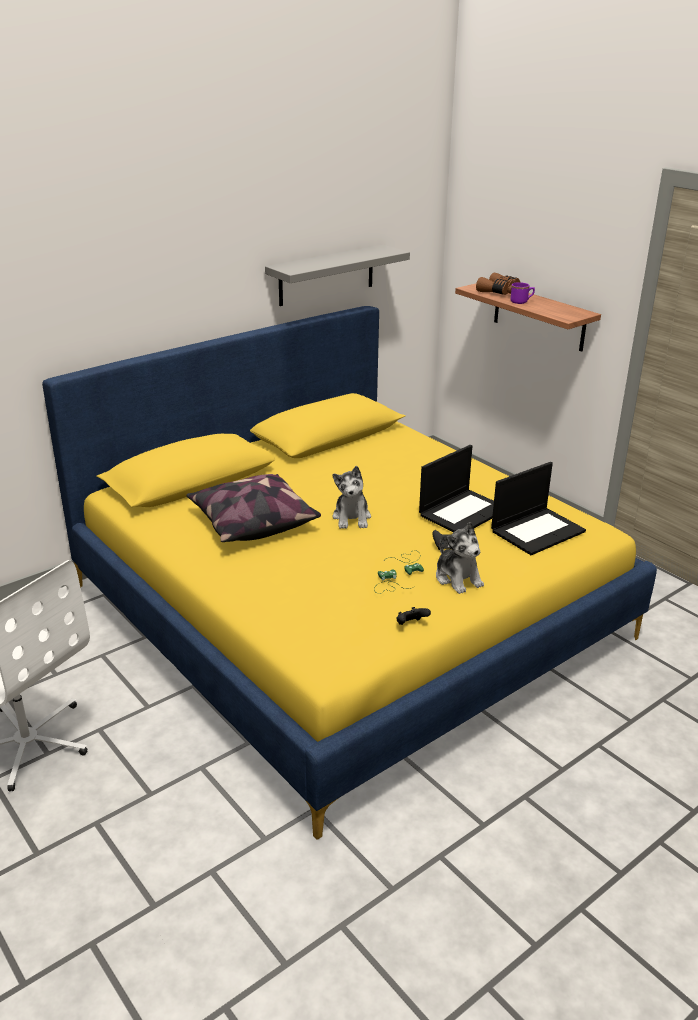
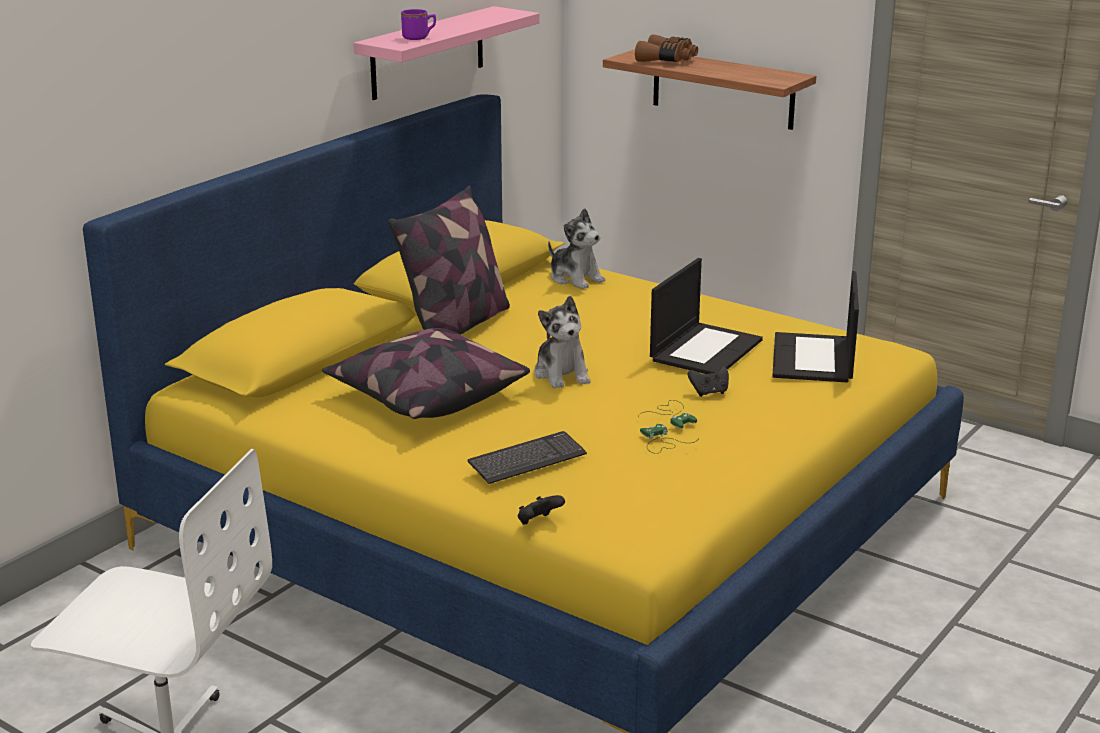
camera: 15 degrees left, 5 degrees down
grey shelf [265,245,410,306] -> pink shelf [354,6,539,100]
black game controller [396,607,431,625] -> black game controller moved to [518,495,565,525]
plush toy [436,522,484,594] -> plush toy moved to [548,208,606,289]
laptop [491,462,586,555] -> laptop turned 150 degrees clockwise [772,271,859,382]
purple mug [511,282,535,304] -> purple mug moved to [401,9,436,40]
none -> pillow [388,186,510,334]
none -> keyboard [468,431,587,484]

